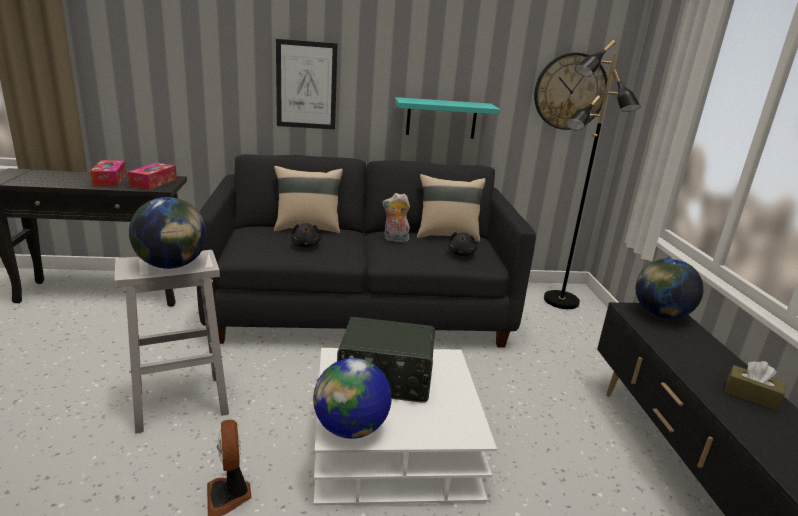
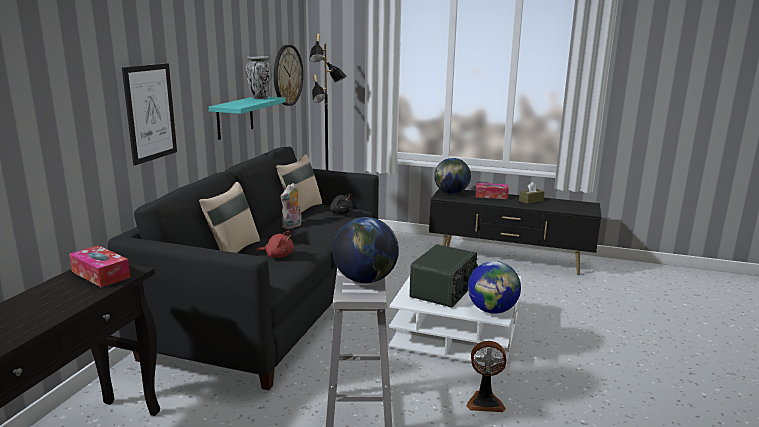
camera: 65 degrees left, 5 degrees down
tissue box [90,160,126,186] -> tissue box moved to [476,183,509,199]
black plush toy [291,223,321,248] -> red plush toy [256,231,294,258]
none -> vase [246,56,272,99]

